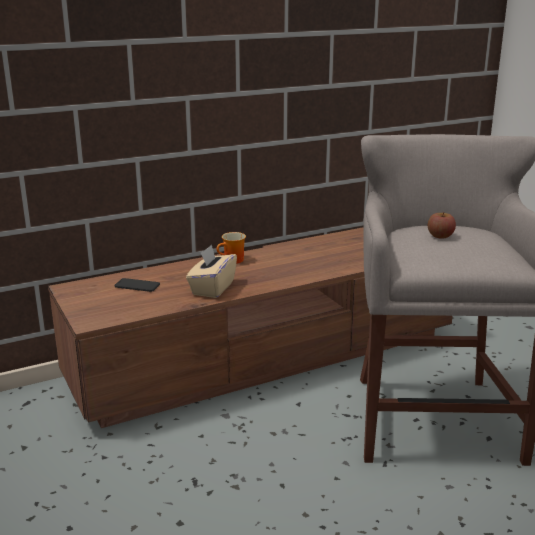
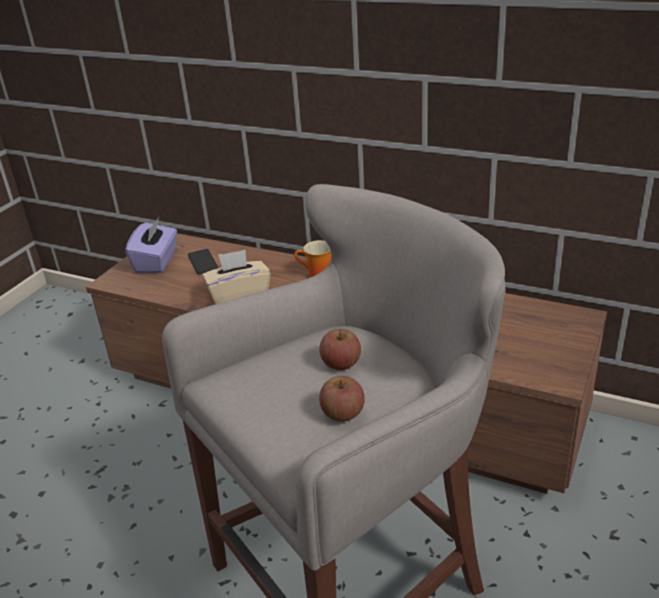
camera: 55 degrees right, 10 degrees up
none -> purple tissue box [125,218,177,273]
none -> apple [319,376,365,422]

